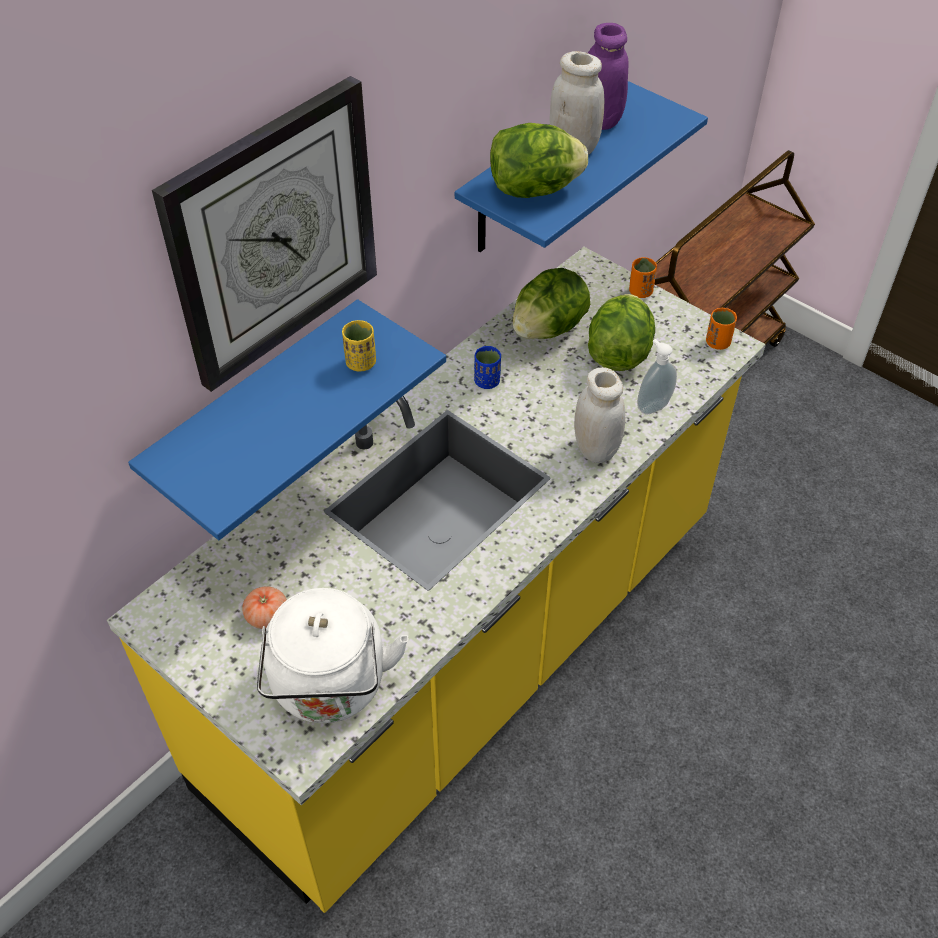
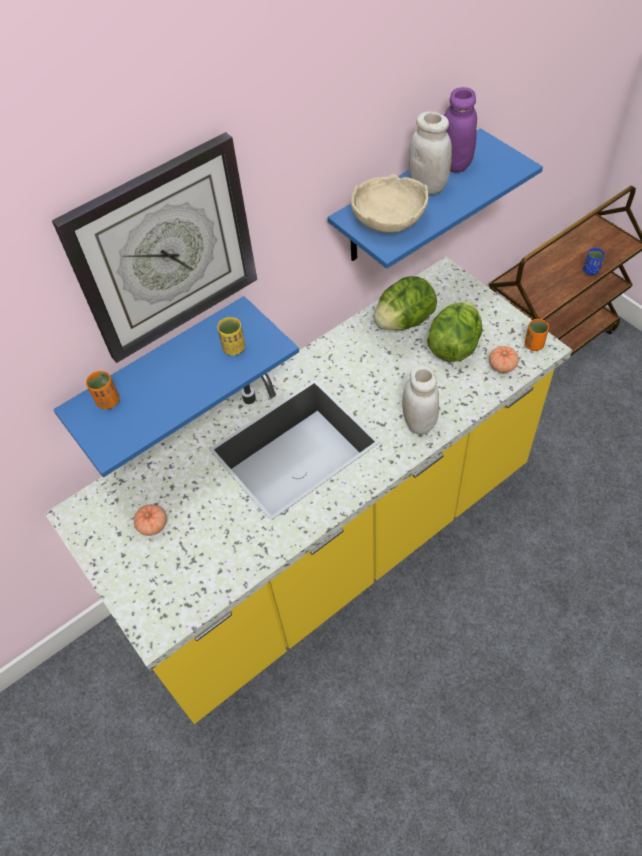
camera: 15 degrees right, 5 degrees up
white kettle [257,588,409,723] -> none
blue cup [474,346,501,389] -> blue cup moved to [583,248,605,275]
lettuce [490,123,588,198] -> beige bowl [351,174,428,233]
orange cup [629,257,657,298] -> orange cup moved to [86,371,119,409]
soap dispenser [637,339,677,415] -> none
none -> tomato [489,346,519,373]

